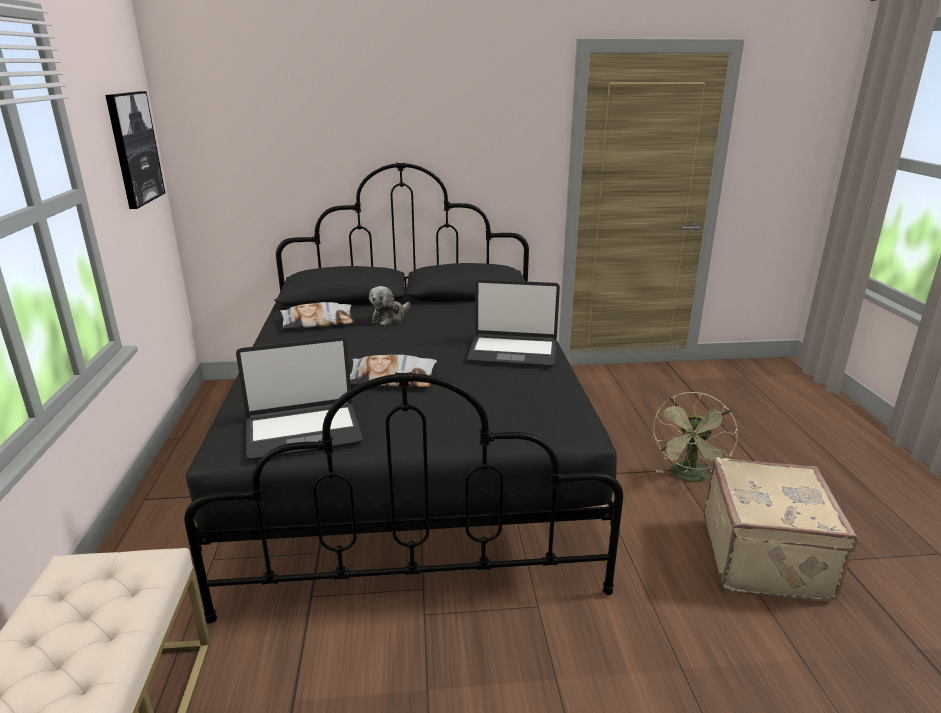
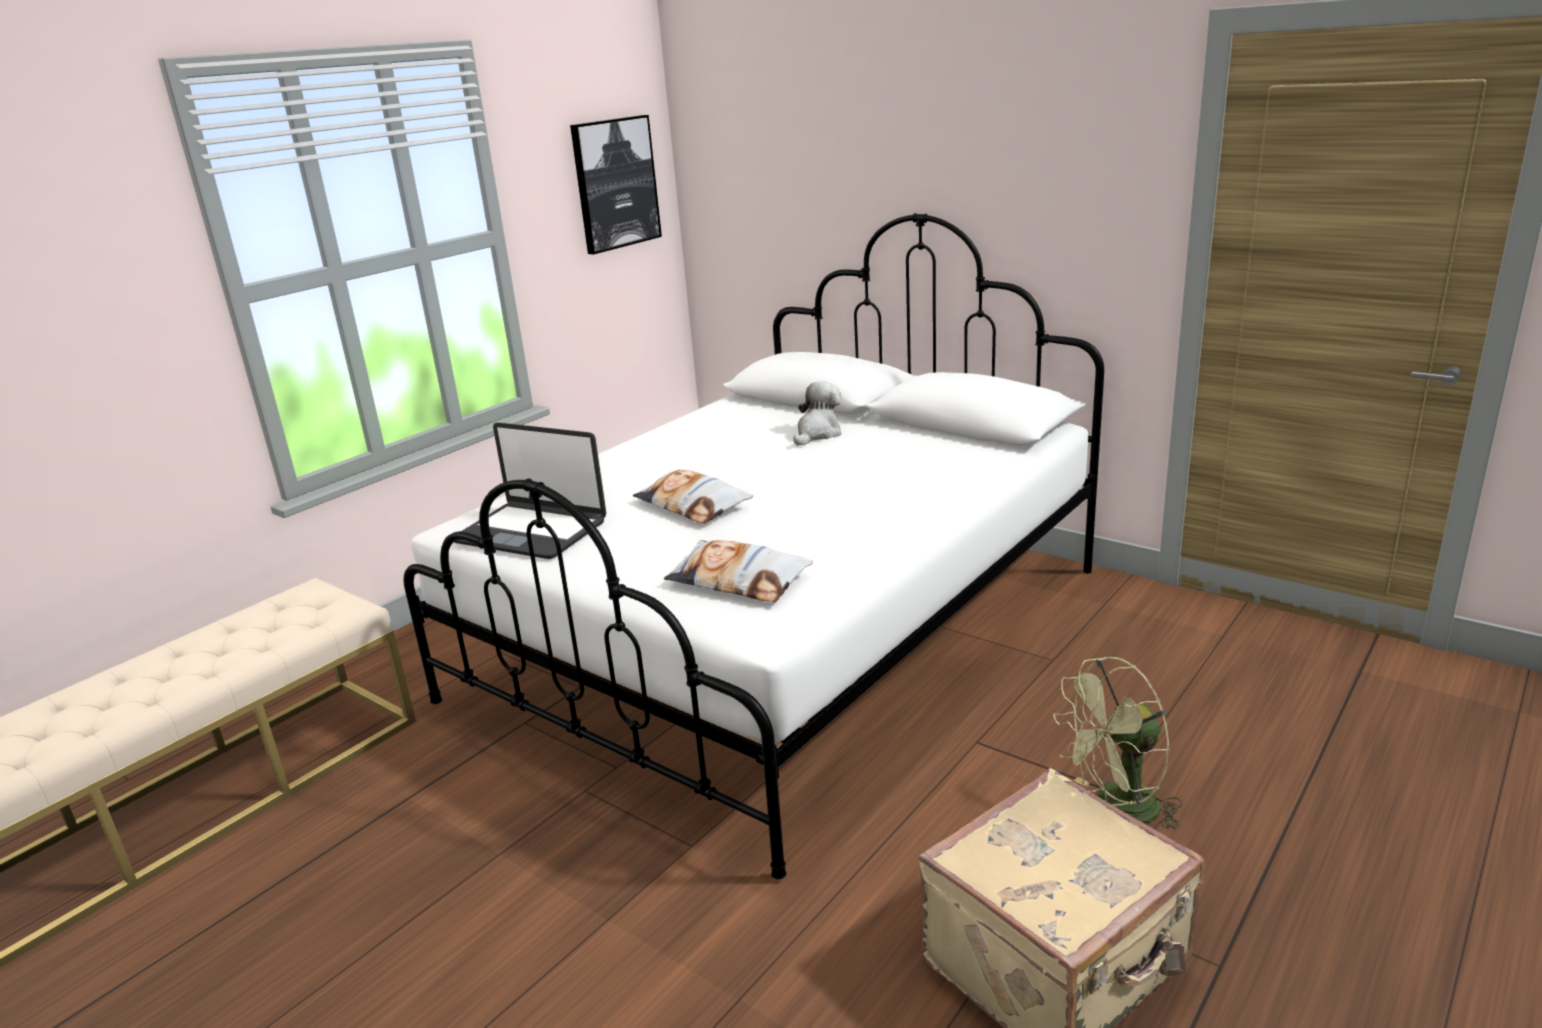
camera: 45 degrees right, 0 degrees up
black bed [184,162,623,624] -> white bed [404,213,1104,879]
pillow [280,302,354,329] -> pillow moved to [664,540,813,602]
plush toy [369,286,410,326] -> plush toy turned 135 degrees clockwise [793,381,841,446]
laptop [467,279,560,367] -> none

